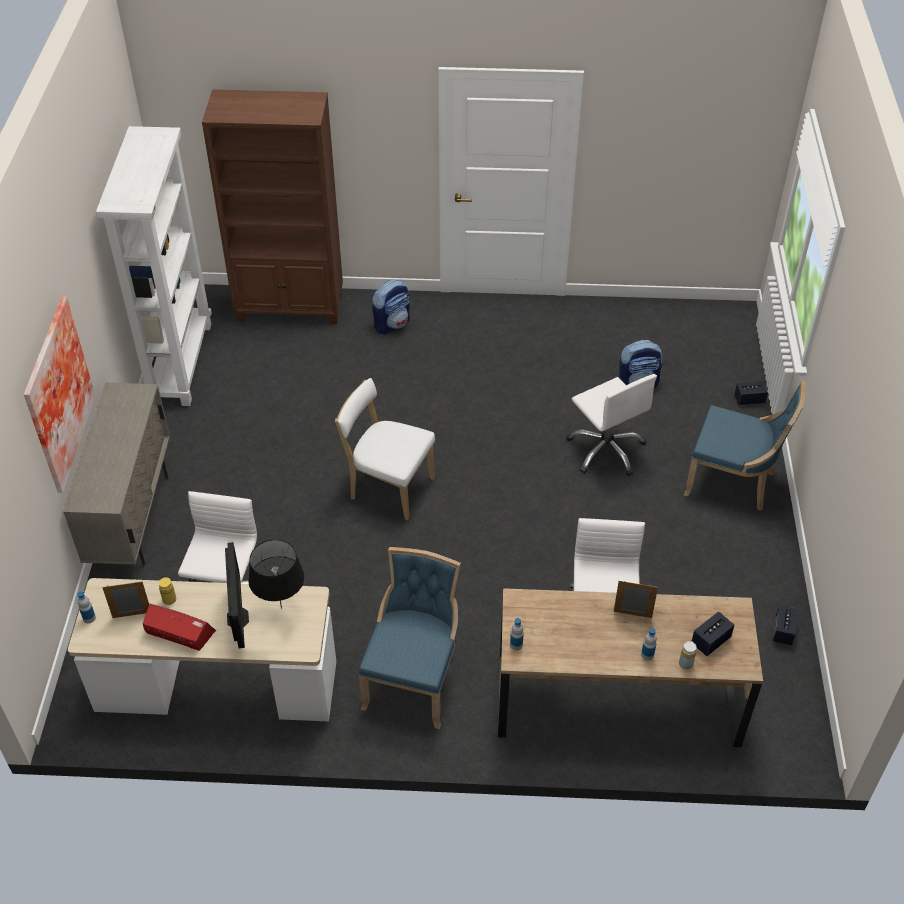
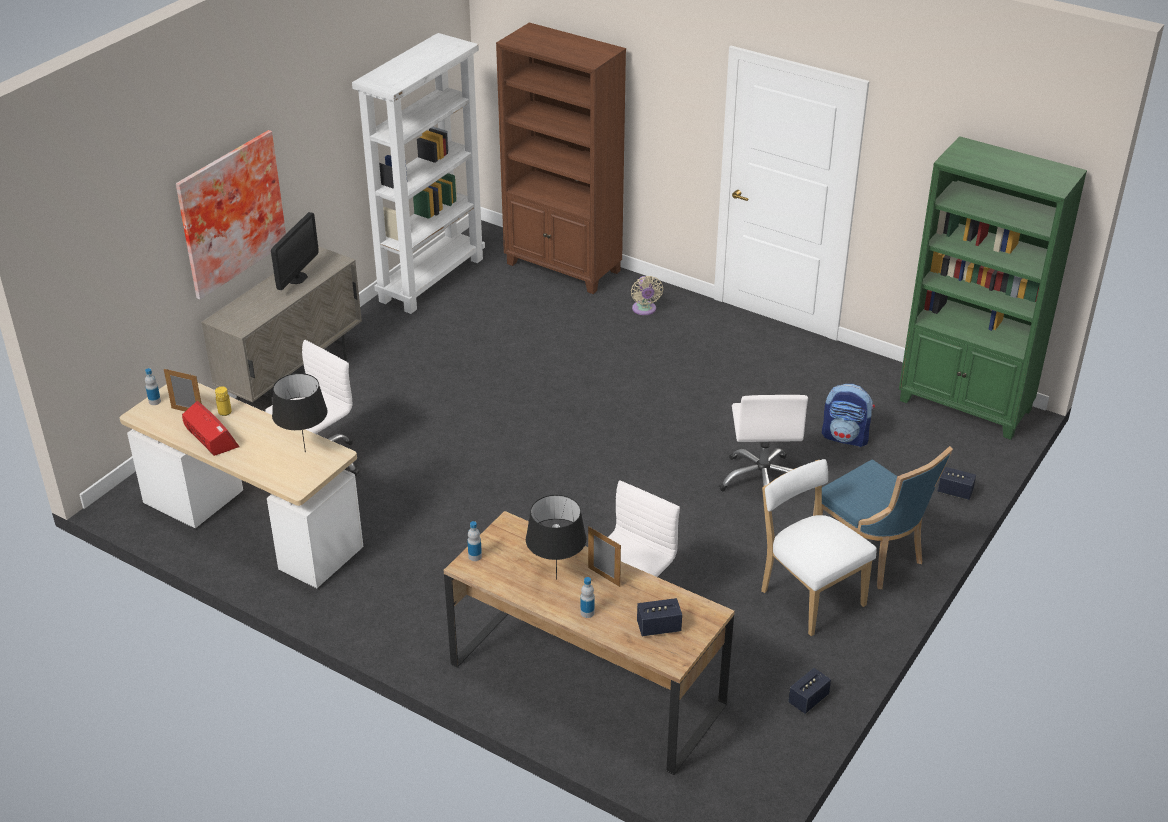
camera: 30 degrees right, 10 degrees down
monitor [225,542,249,648] -> monitor moved to [271,212,319,290]
white chair [335,378,435,520] -> white chair moved to [761,459,877,636]
blue chair [359,547,461,729] -> none
backpack [372,280,410,335] -> beige fan [631,276,663,315]
yellow bottle [679,641,696,669] -> none
none -> black table lamp [526,495,586,579]
none -> green bookcase [899,136,1087,440]

